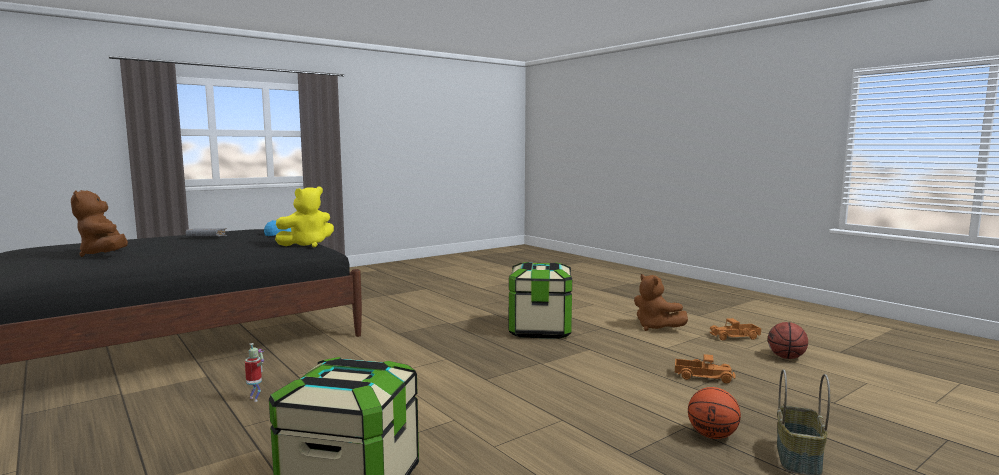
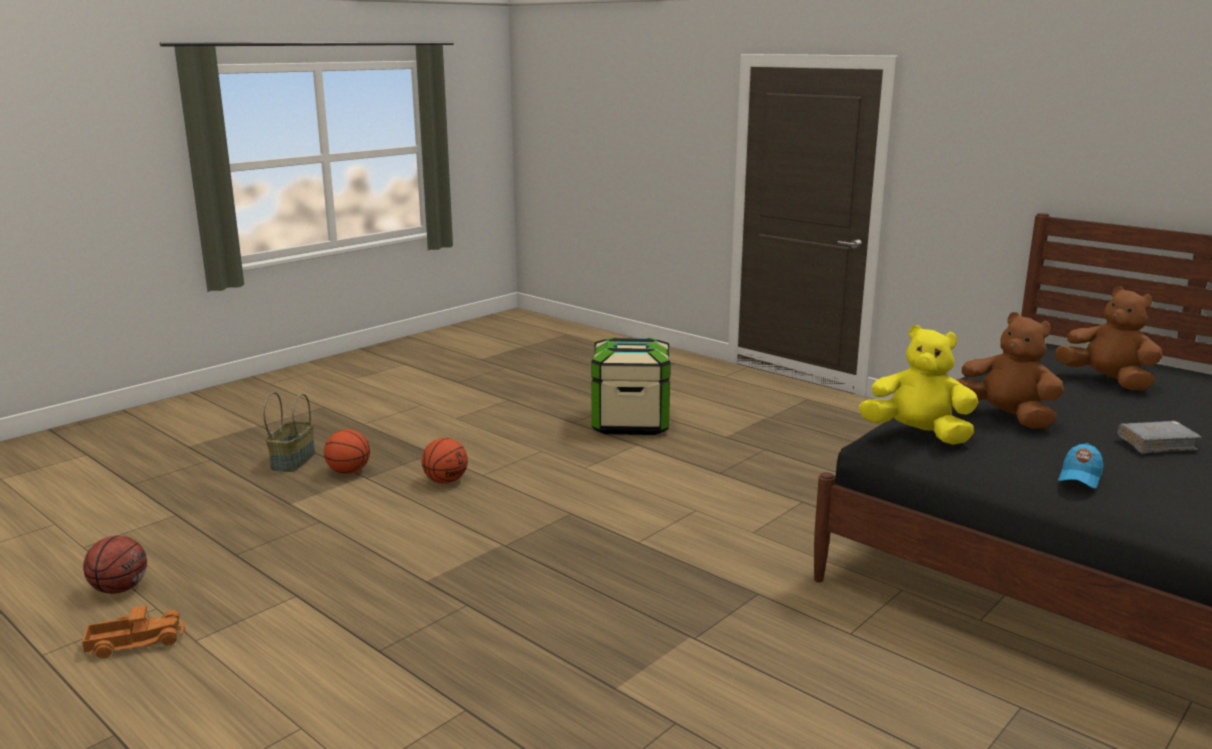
camera: 170 degrees right, 10 degrees up
toy robot [245,343,264,402] -> none
yellow plush toy [275,186,334,247] -> yellow plush toy turned 75 degrees clockwise [859,325,978,445]
storage box [509,262,572,339] -> none
brown plush toy [634,274,688,331] -> brown plush toy moved to [956,312,1064,428]
toy truck [675,354,735,383] -> none
none -> basketball [422,438,468,484]

